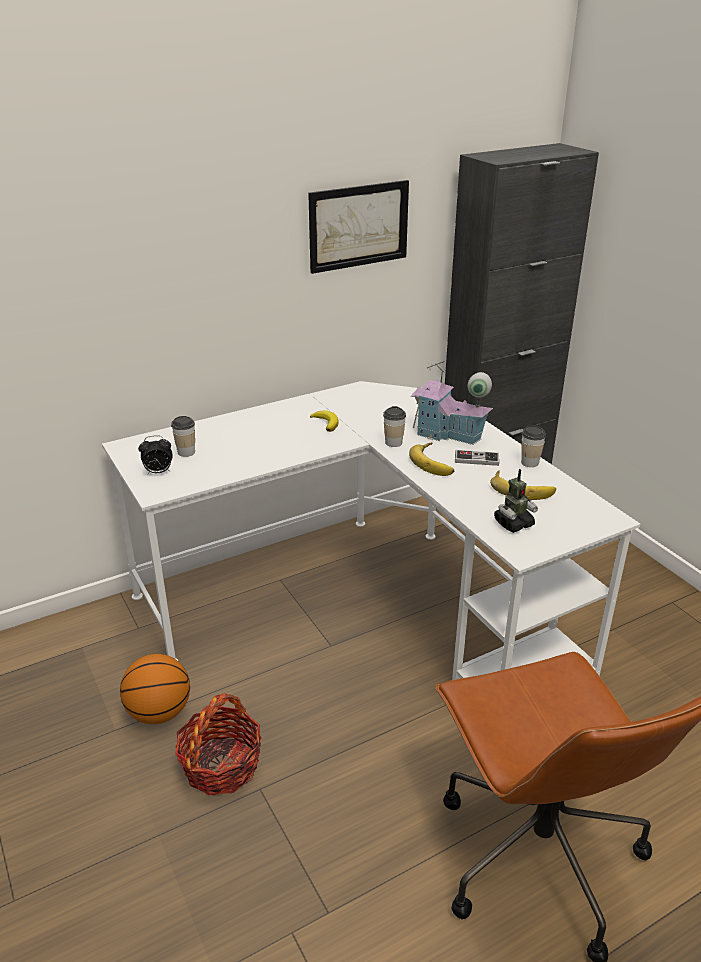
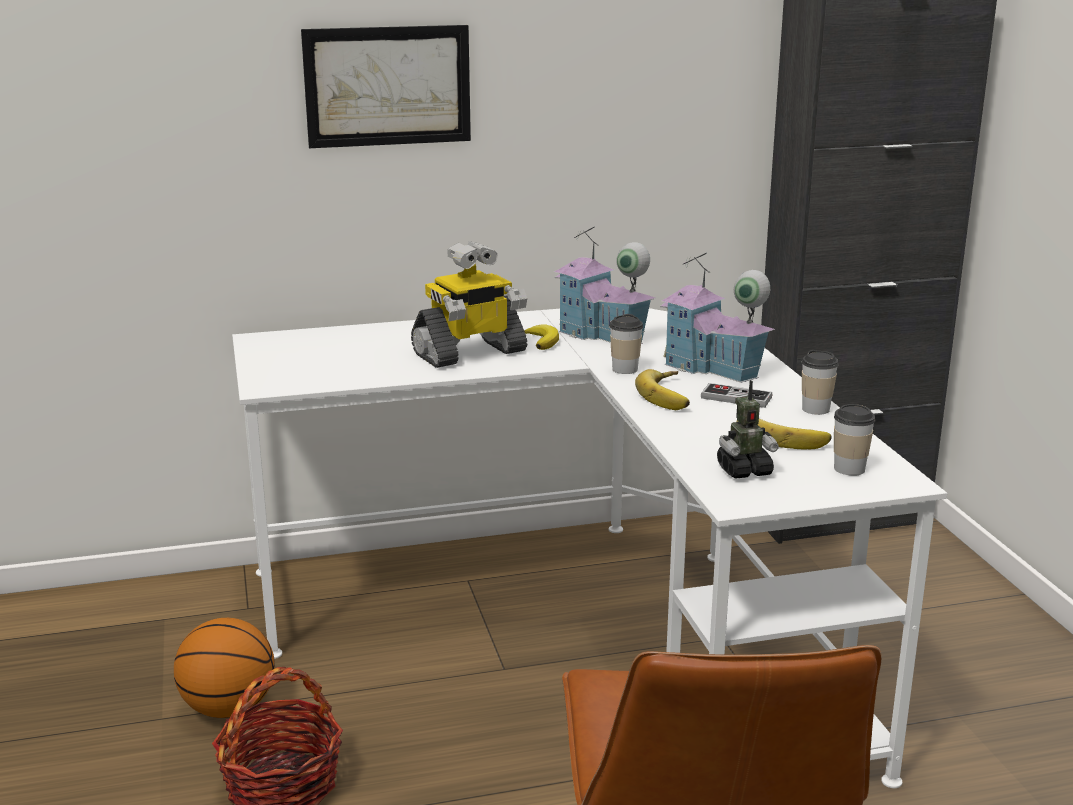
camera: 15 degrees right, 10 degrees down
alarm clock [138,435,172,474] -> none
cup [171,416,195,457] -> cup moved to [834,404,875,476]
picture [308,180,409,274] -> picture moved to [301,25,471,148]
none -> toy robot [411,241,527,368]
none -> toy house [554,227,656,344]

